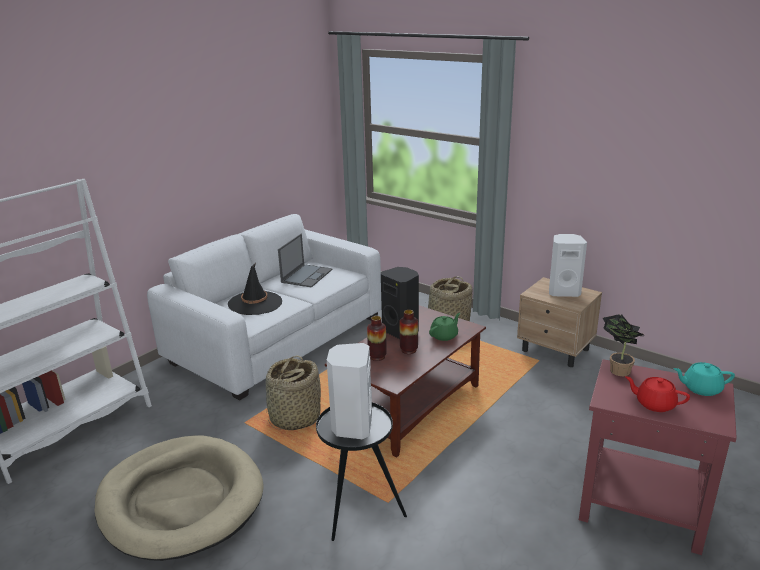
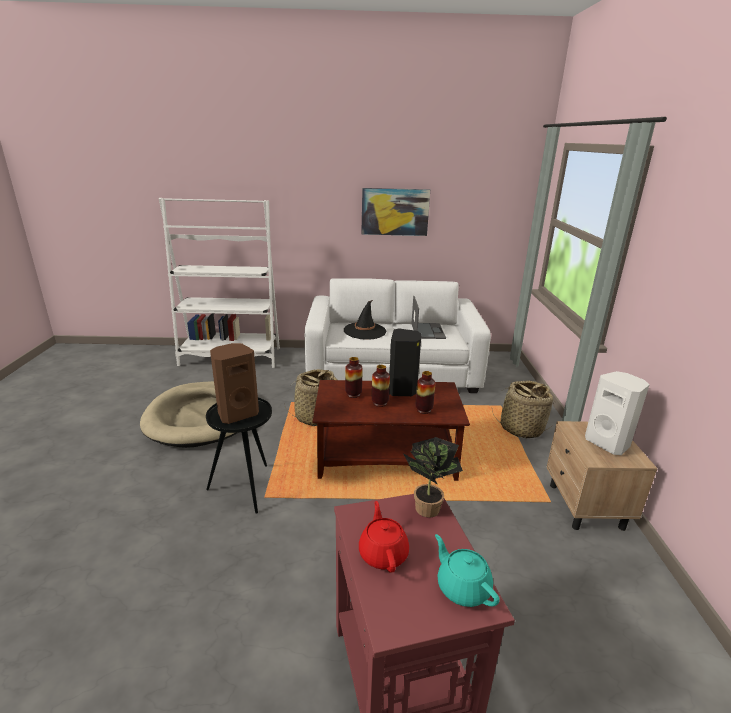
camera: 50 degrees right, 0 degrees up
laptop [278,234,333,288] -> laptop turned 75 degrees counterclockwise [412,296,446,339]
white speaker [327,343,372,439] -> brown speaker [210,343,259,424]
green teapot [429,313,460,341] -> vase [416,371,435,414]
none -> picture [361,188,430,236]

